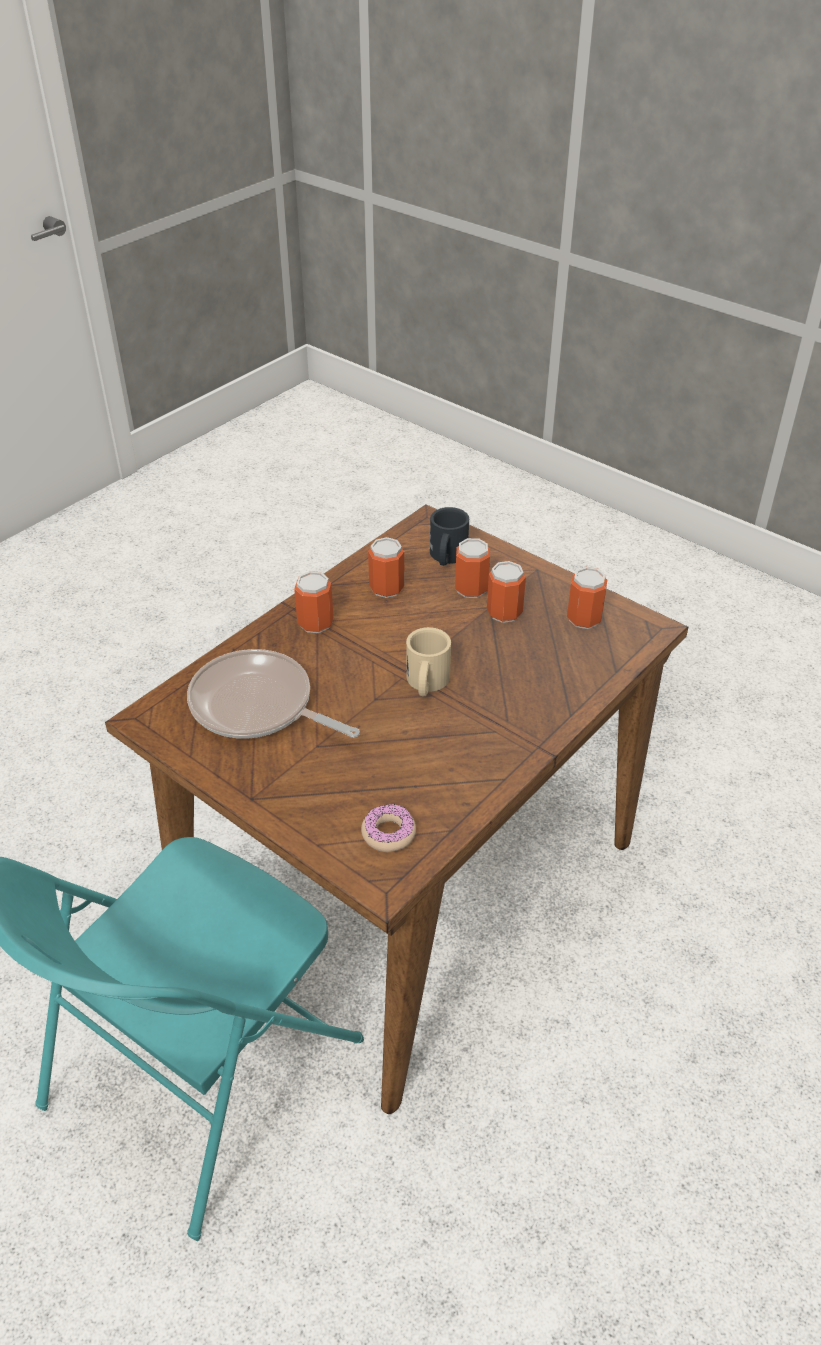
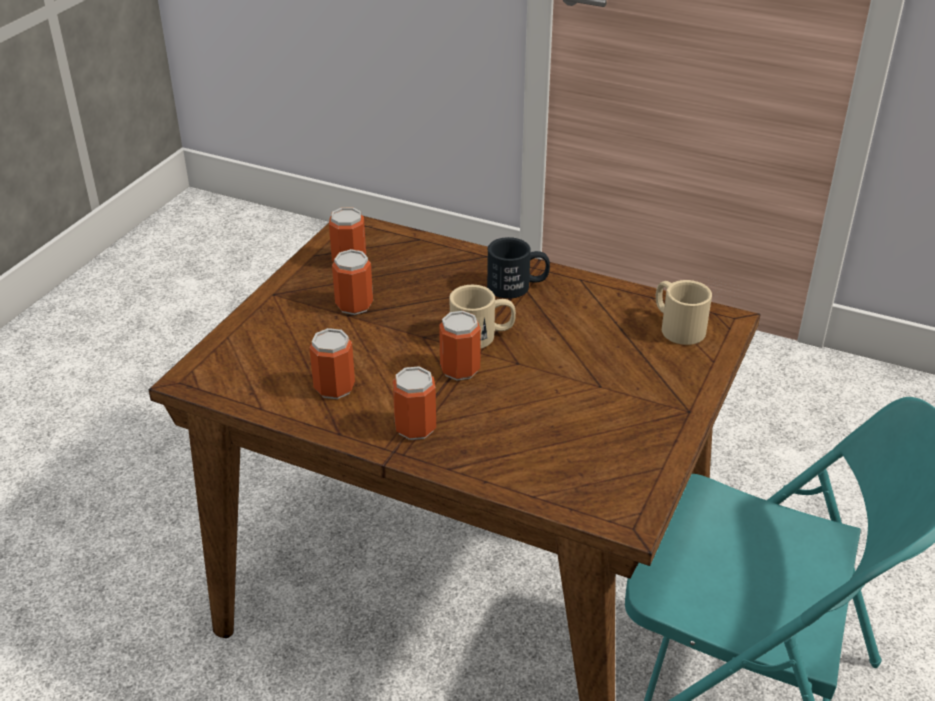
camera: 105 degrees left, 5 degrees down
frying pan [187,649,360,739] -> none
donut [361,804,416,852] -> beige mug [656,280,712,345]
black mug [430,507,469,566] -> black mug moved to [487,237,550,299]
can [455,538,490,598] -> can moved to [439,311,481,380]

